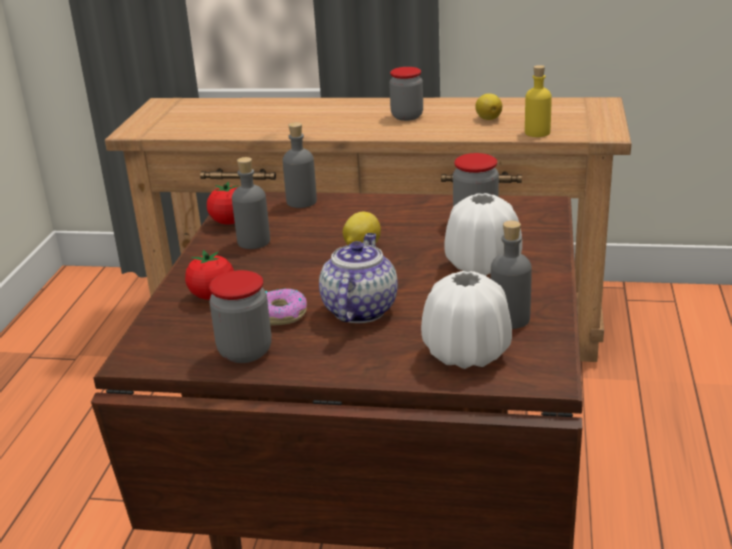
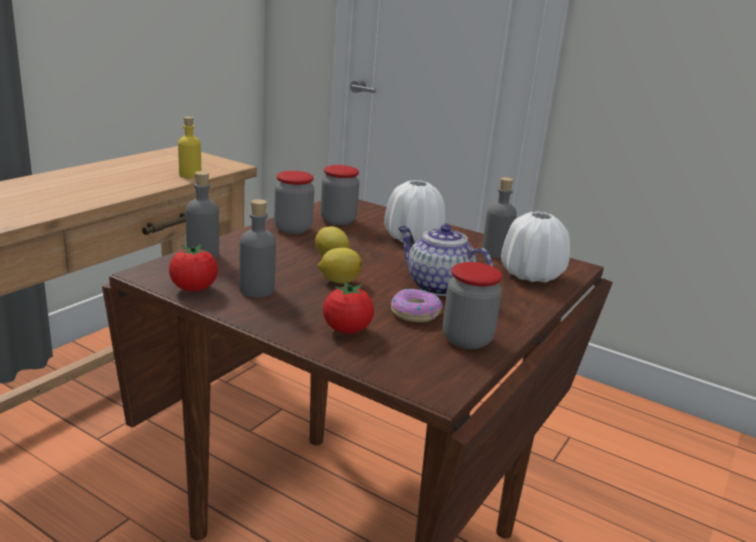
camera: 70 degrees left, 5 degrees down
jar [389,67,423,121] -> jar moved to [274,171,314,234]
lemon [475,93,502,120] -> lemon moved to [317,248,362,283]

